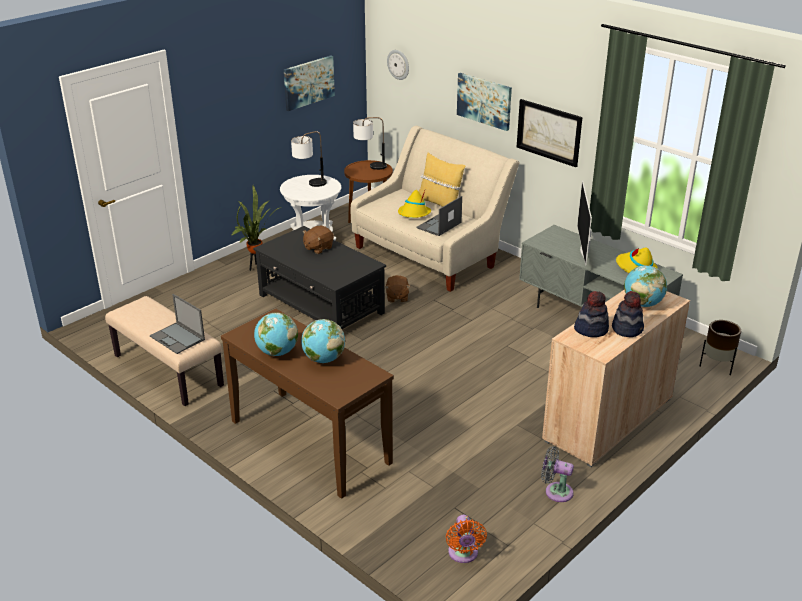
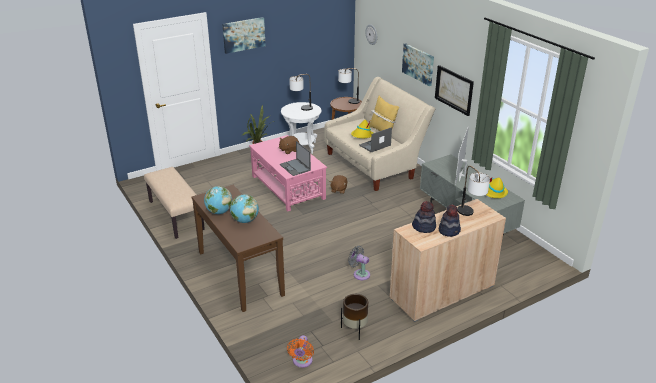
camera: 15 degrees right, 0 degrees up
laptop [150,294,205,354] -> laptop moved to [280,141,311,176]
black coffee table [253,226,386,329] -> pink coffee table [249,135,327,211]
picture [284,56,335,111] -> picture moved to [222,17,266,54]
grey fan [541,446,574,502] -> grey fan moved to [348,246,370,280]
globe [624,265,667,307] -> table lamp [457,166,490,216]
brown planter [700,320,741,375] -> brown planter moved to [341,294,368,340]

